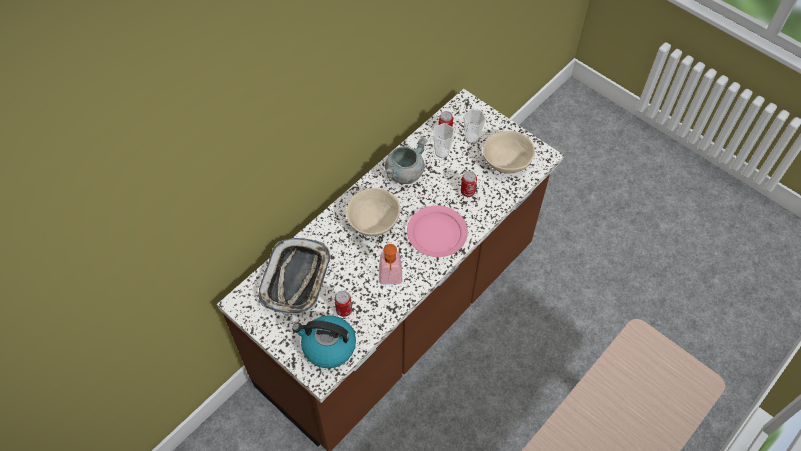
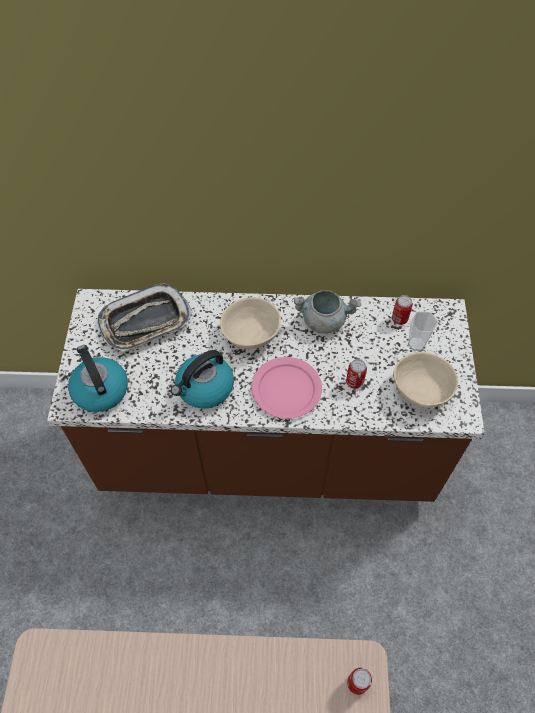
camera: 50 degrees right, 0 degrees up
can [334,291,352,317] -> can moved to [347,668,372,695]
soap dispenser [379,244,402,285] -> kettle [171,350,234,409]
cup [433,123,454,158] -> none

